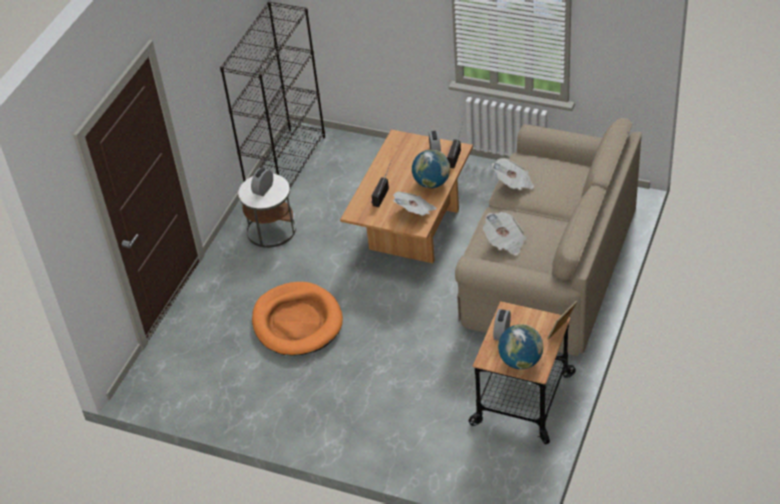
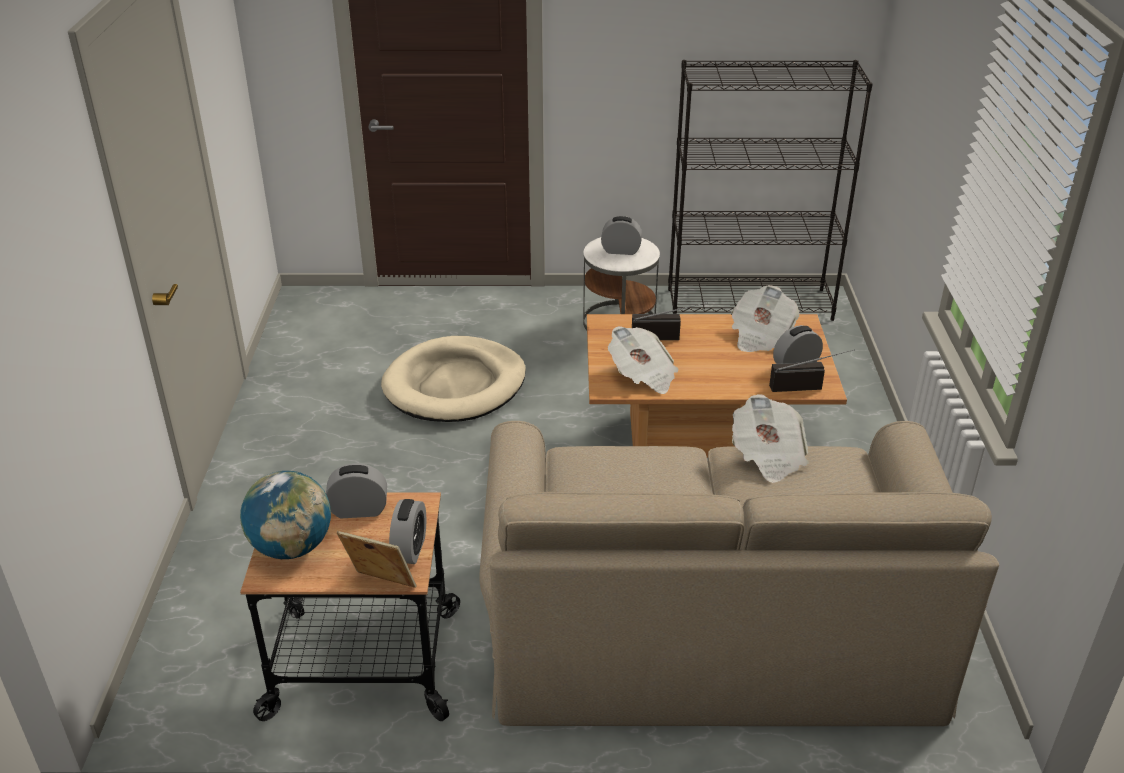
camera: 65 degrees right, 10 degrees down
orange dog bed [252,282,343,356] -> beige dog bed [381,336,526,422]
globe [412,150,450,188] -> none
newspaper [483,212,527,256] -> newspaper moved to [731,285,800,352]
none -> alarm clock [389,499,426,564]

